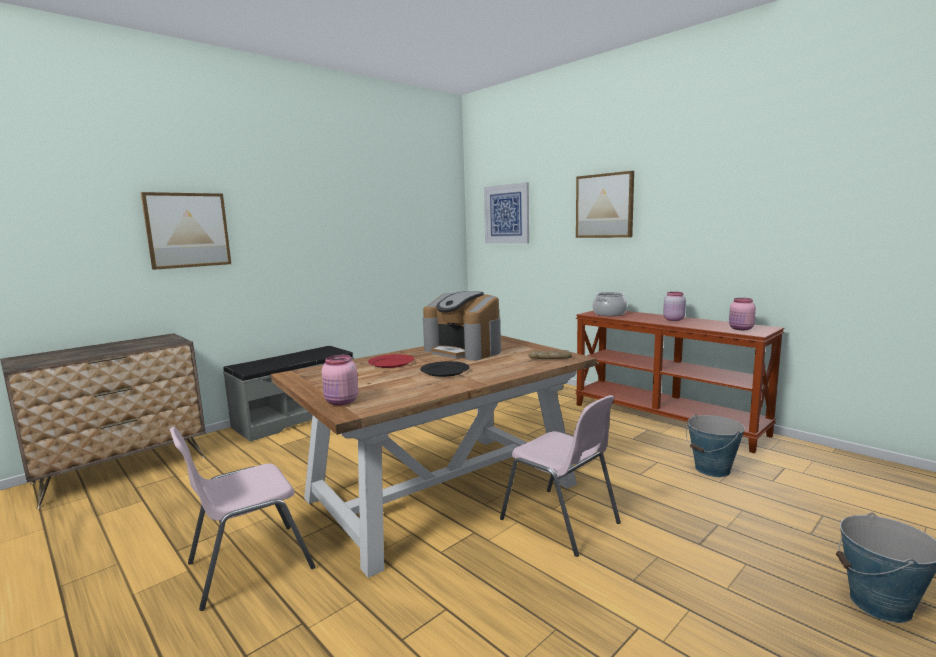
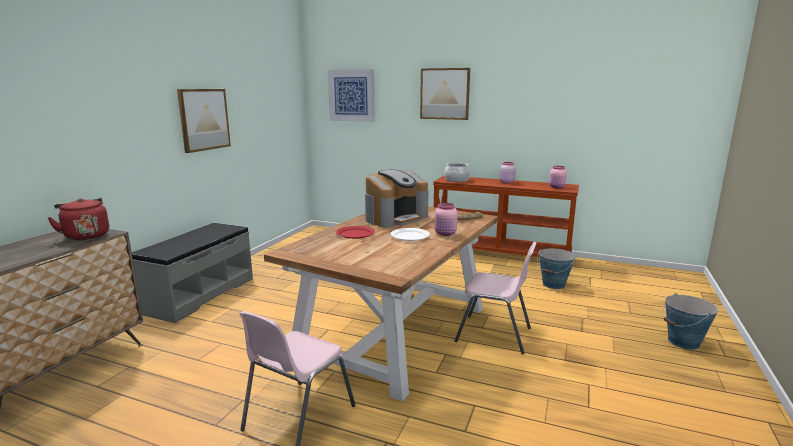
camera: 25 degrees left, 5 degrees up
picture [141,192,231,270] -> picture moved to [177,89,231,153]
pink jar [322,355,358,405] -> pink jar moved to [435,203,457,236]
black plate [420,361,470,377] -> white plate [391,228,430,241]
coffee machine [423,291,501,360] -> coffee machine turned 60 degrees counterclockwise [365,170,428,228]
none -> red kettle [48,198,109,240]

